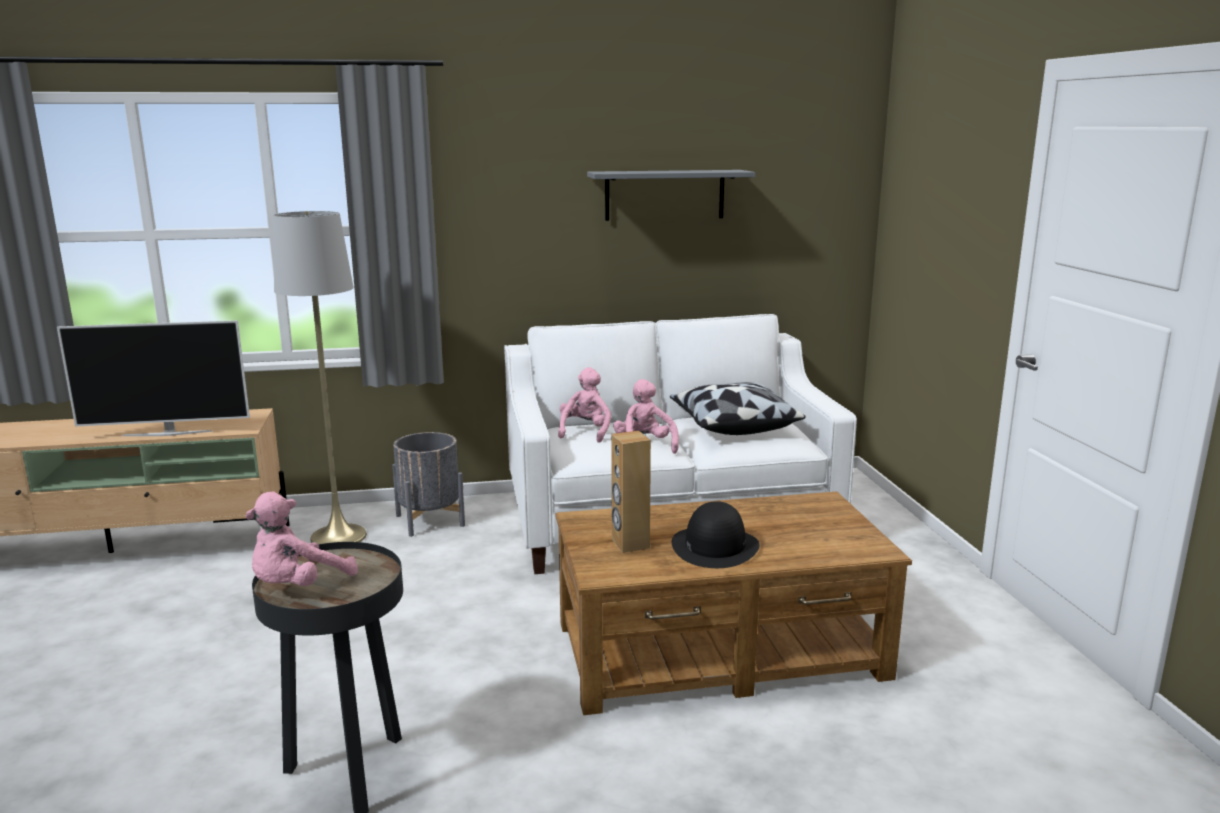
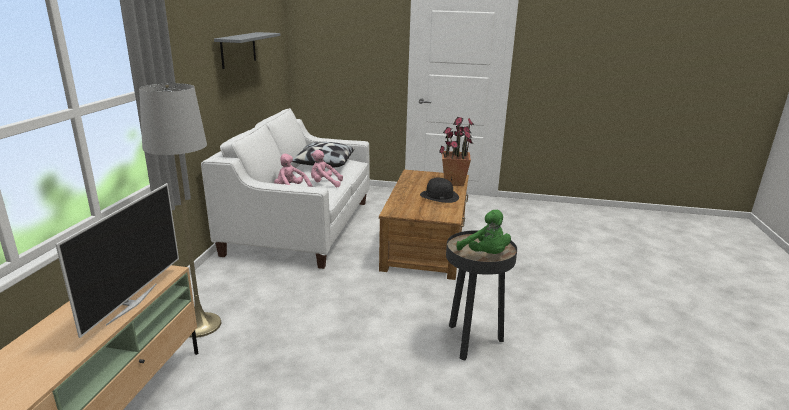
camera: 70 degrees left, 5 degrees up
pink plush toy [245,491,358,586] -> green plush toy [457,210,511,254]
grey planter [392,432,465,537] -> none
brown speaker [611,431,651,553] -> none
none -> potted plant [439,117,474,186]

